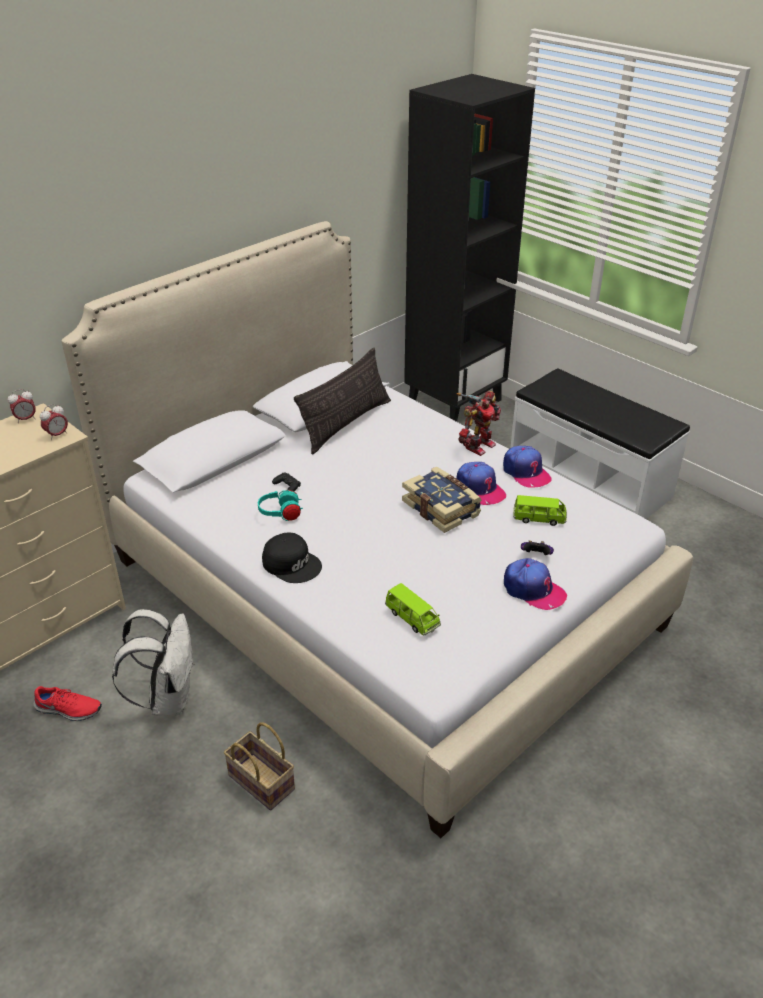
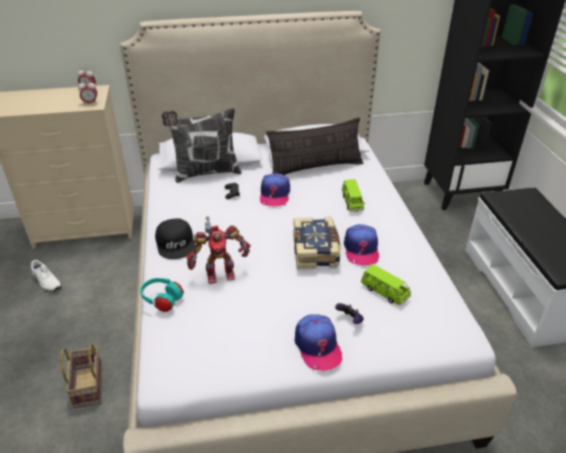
camera: 35 degrees right, 0 degrees up
red shoe [34,686,102,721] -> white shoe [31,260,62,292]
white backpack [112,609,193,716] -> none
turquoise headphones [258,490,303,521] -> turquoise headphones moved to [140,278,184,312]
green toy car [385,583,441,635] -> green toy car moved to [342,179,365,212]
toy robot [456,391,501,456] -> toy robot moved to [187,216,251,284]
cap [503,446,552,488] -> cap moved to [260,173,290,206]
none -> pillow [162,108,242,183]

